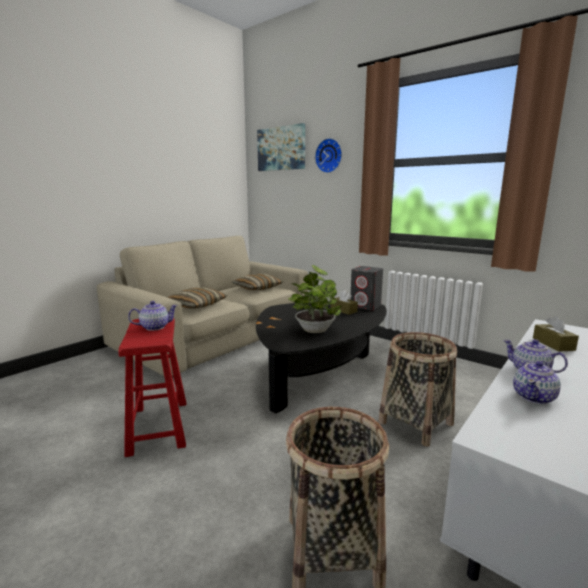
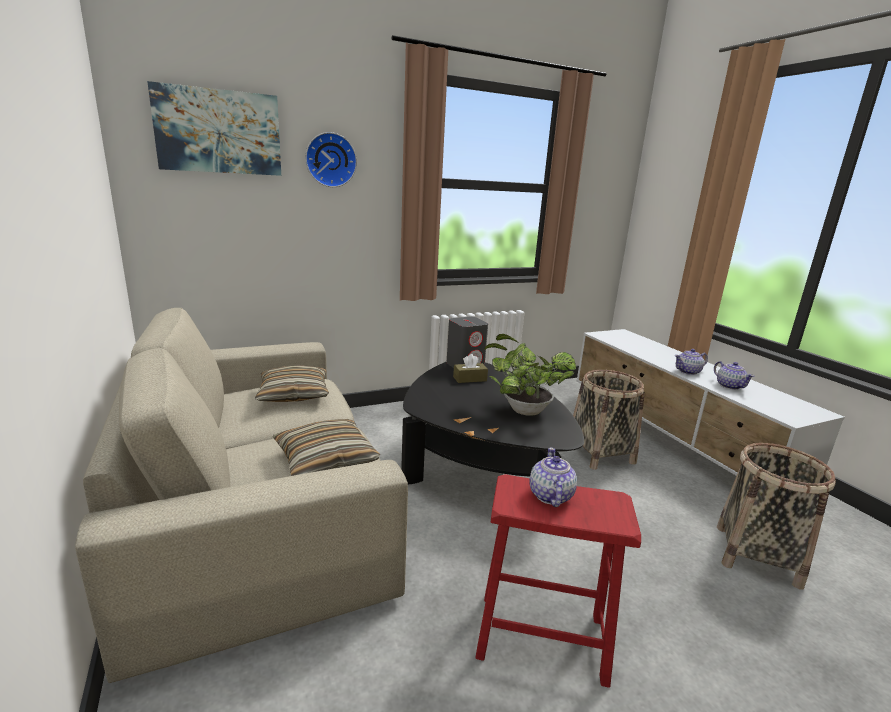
camera: 65 degrees left, 5 degrees up
brown tissue box [533,316,579,352] -> none

